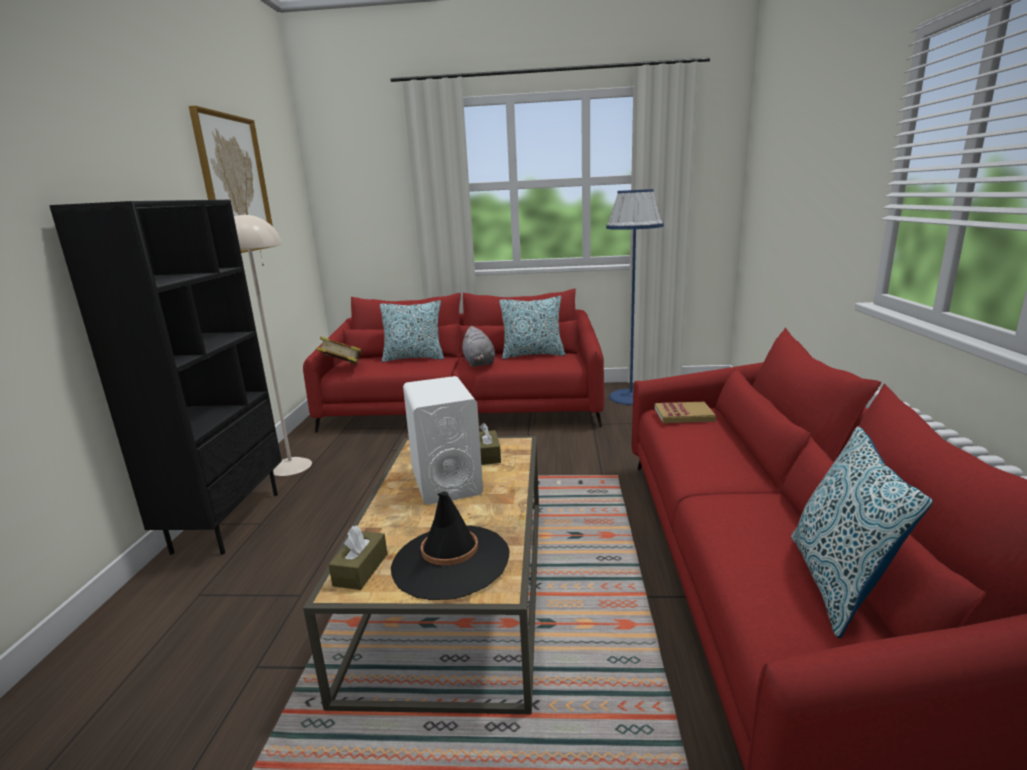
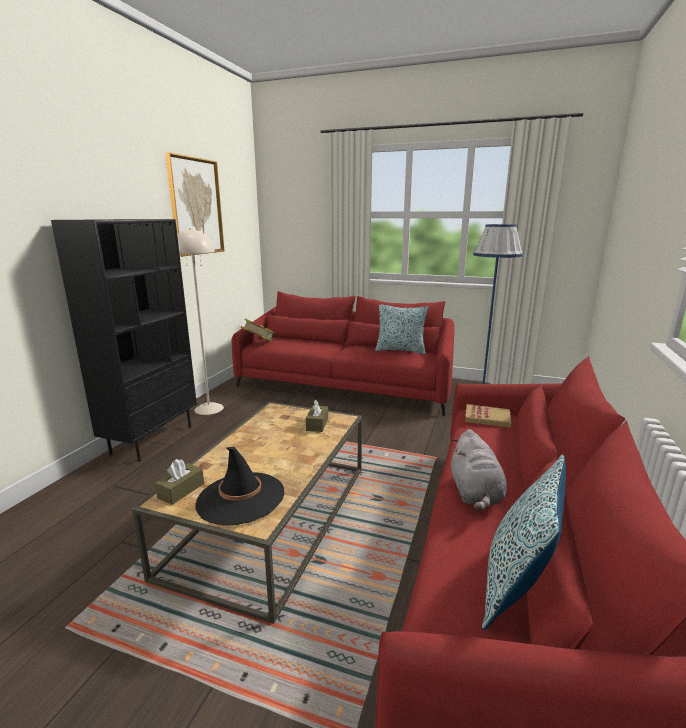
camera: 15 degrees right, 0 degrees up
pillow [380,300,444,362] -> none
white speaker [403,376,483,505] -> none
grey plush toy [462,326,495,367] -> grey plush toy moved to [451,429,507,511]

